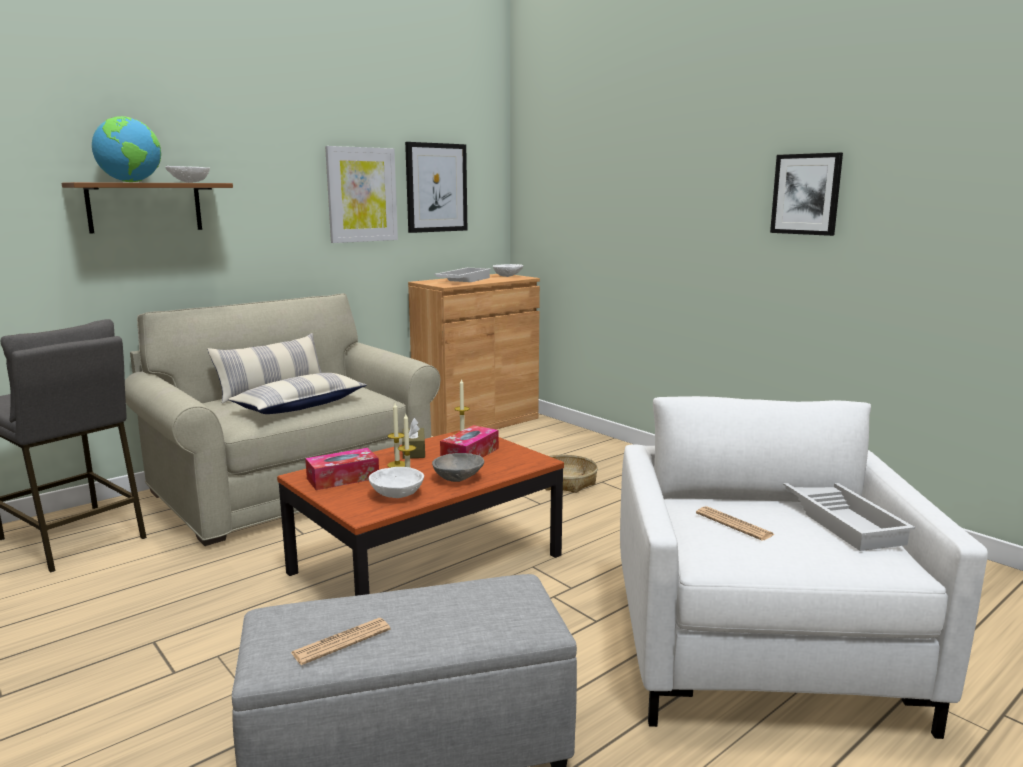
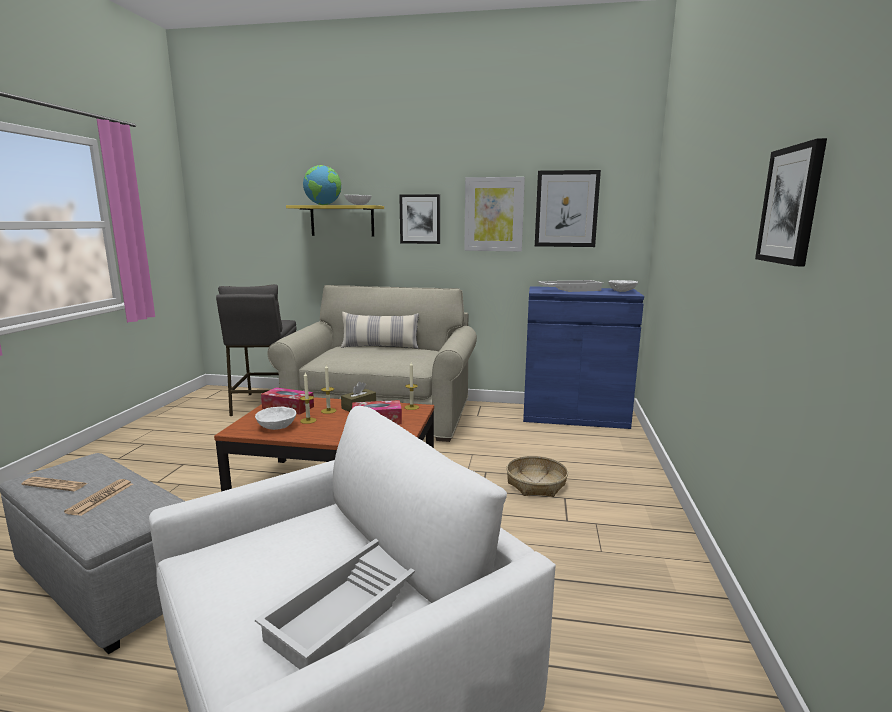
camera: 50 degrees right, 0 degrees up
brown shelf [62,182,233,233] -> yellow shelf [286,205,384,236]
pillow [228,373,367,414] -> none
brown cabinet [408,274,540,436] -> blue cabinet [523,286,644,429]
grey bowl [432,453,484,482] -> none
newspaper [696,506,774,541] -> newspaper moved to [64,479,133,516]
none -> picture [399,194,440,244]

